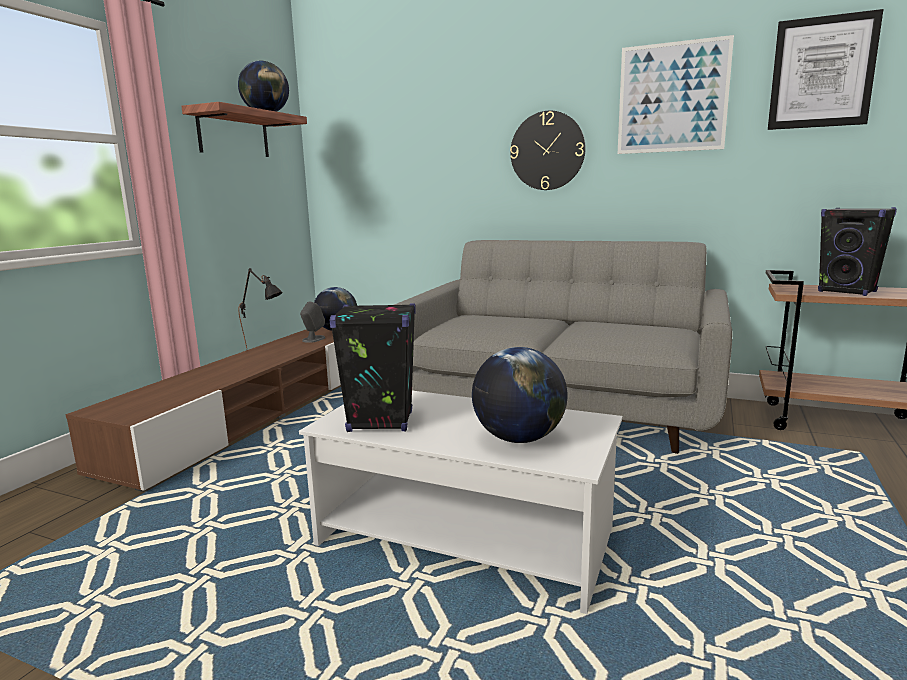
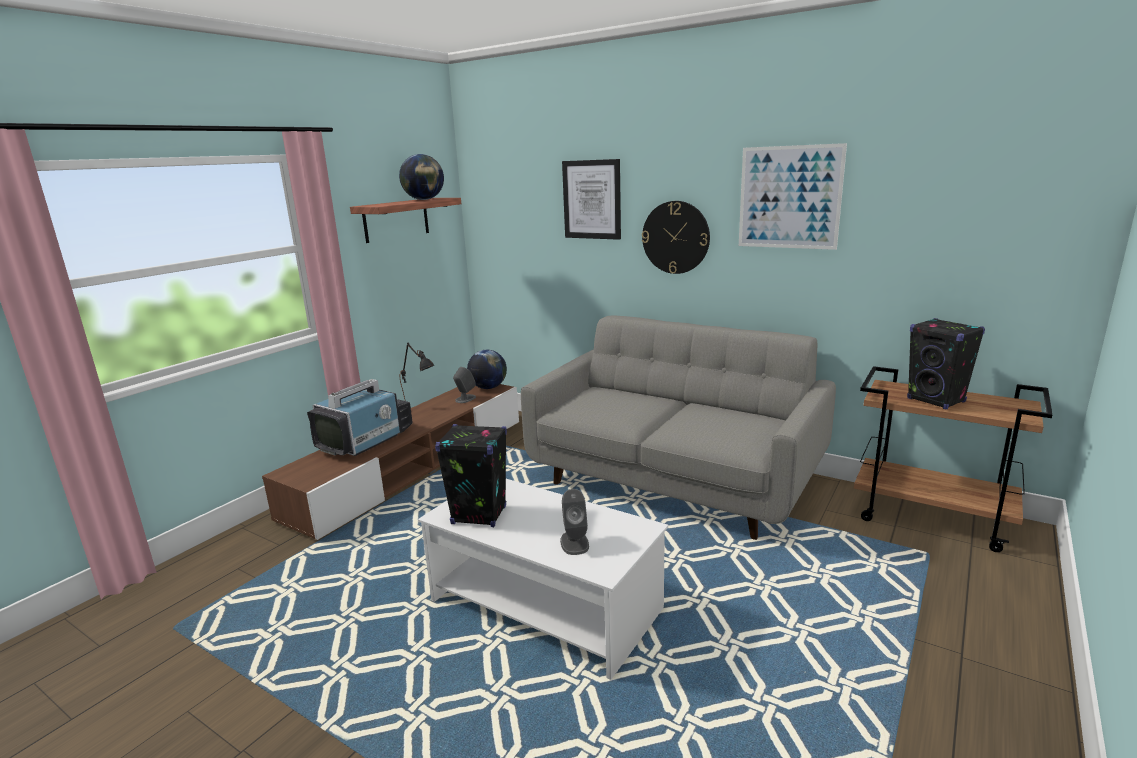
camera: 10 degrees right, 5 degrees up
globe [472,347,568,443] -> grey speaker [560,489,589,555]
picture [768,9,883,130] -> picture moved to [562,159,621,240]
none -> television [307,379,413,456]

